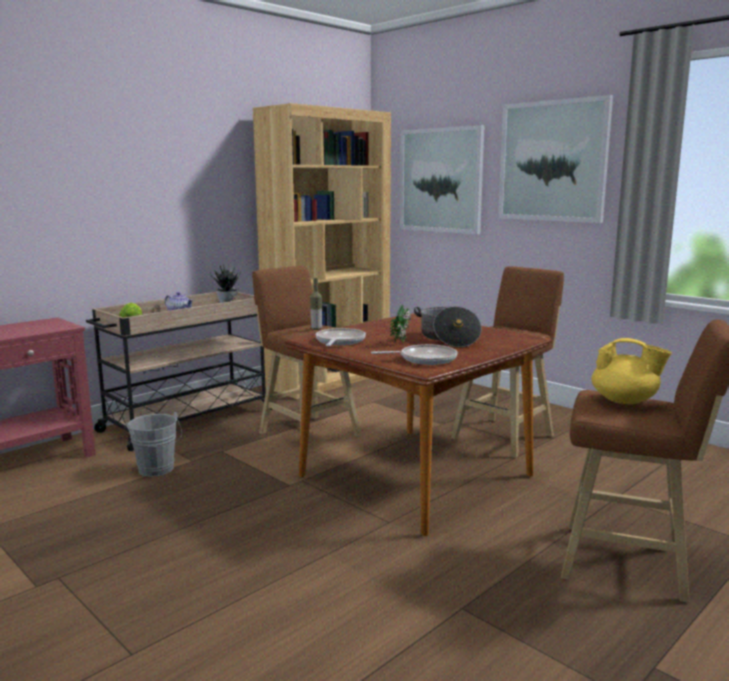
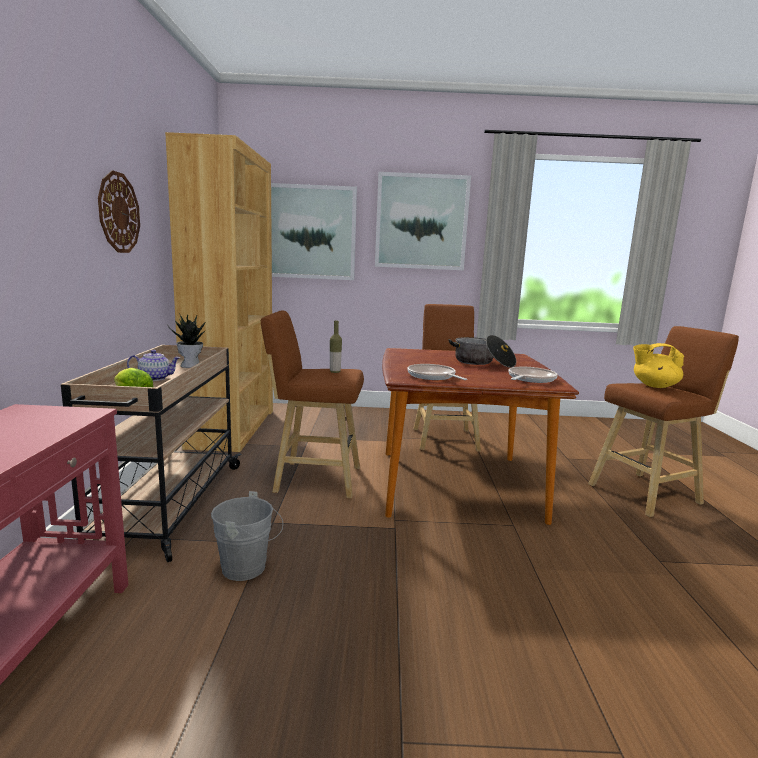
camera: 45 degrees left, 0 degrees up
potted plant [390,304,411,343] -> none
yellow teapot [591,338,672,404] -> yellow teapot turned 150 degrees counterclockwise [633,343,684,388]
none -> wall clock [98,170,140,253]

